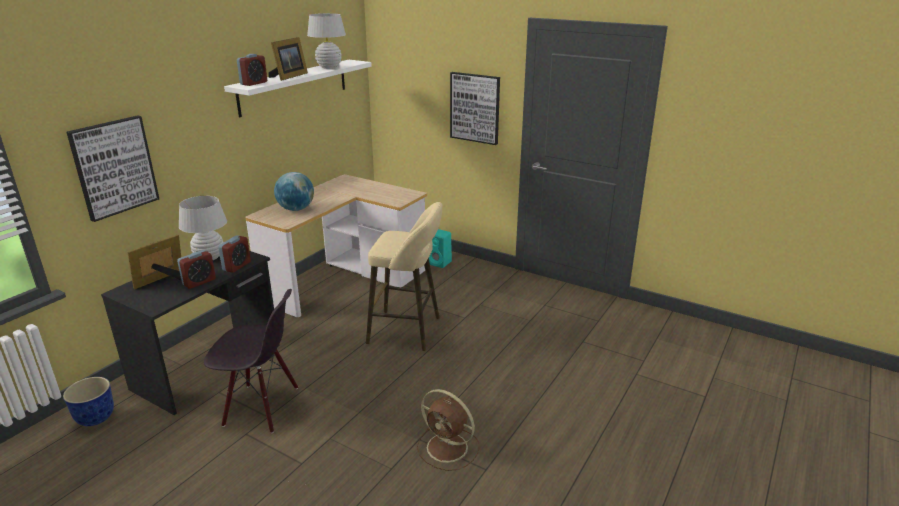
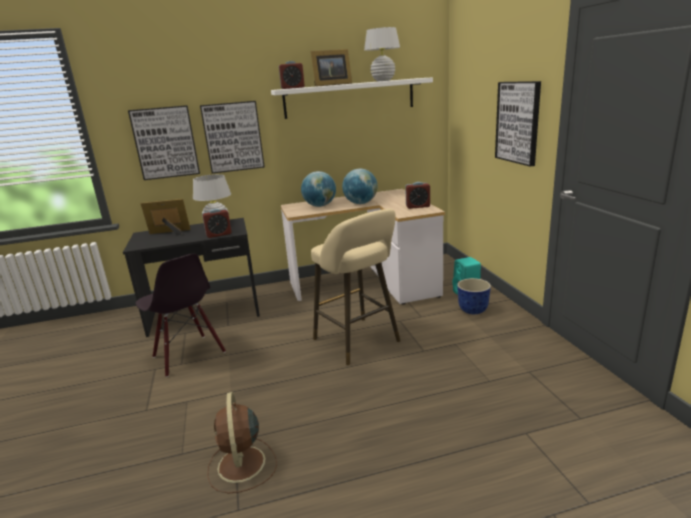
camera: 45 degrees right, 5 degrees down
planter [63,377,114,426] -> planter moved to [457,278,491,314]
alarm clock [177,250,216,289] -> alarm clock moved to [405,182,430,209]
none -> picture [200,101,265,174]
none -> globe [342,169,378,204]

